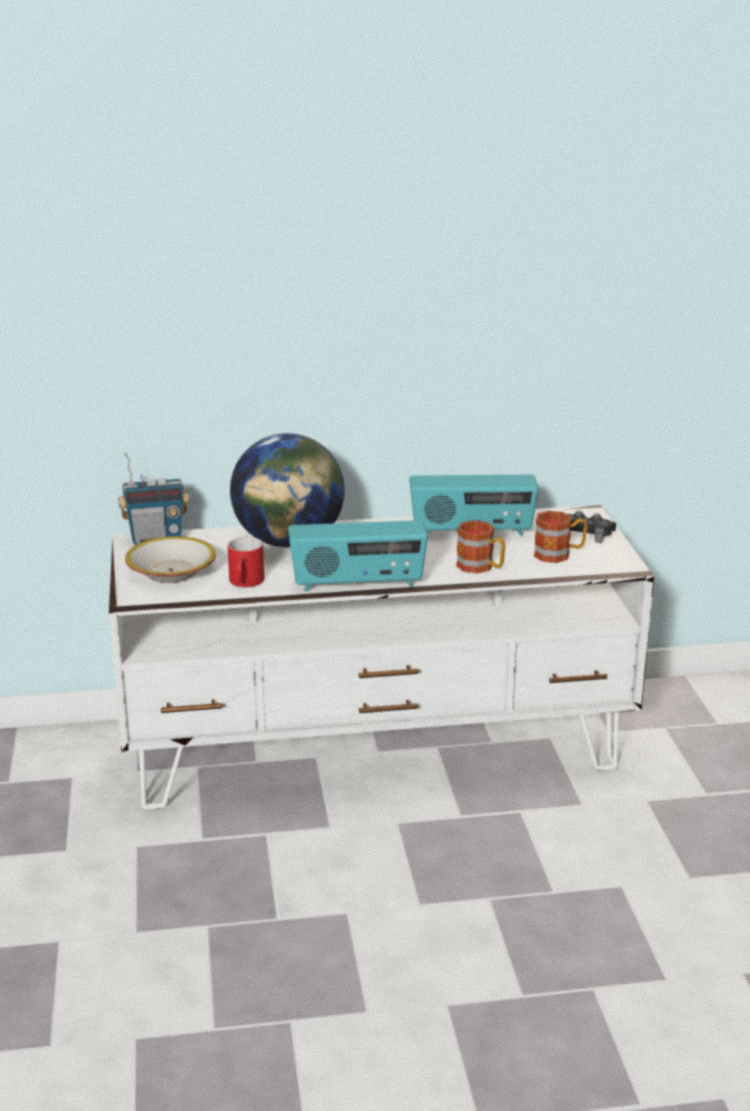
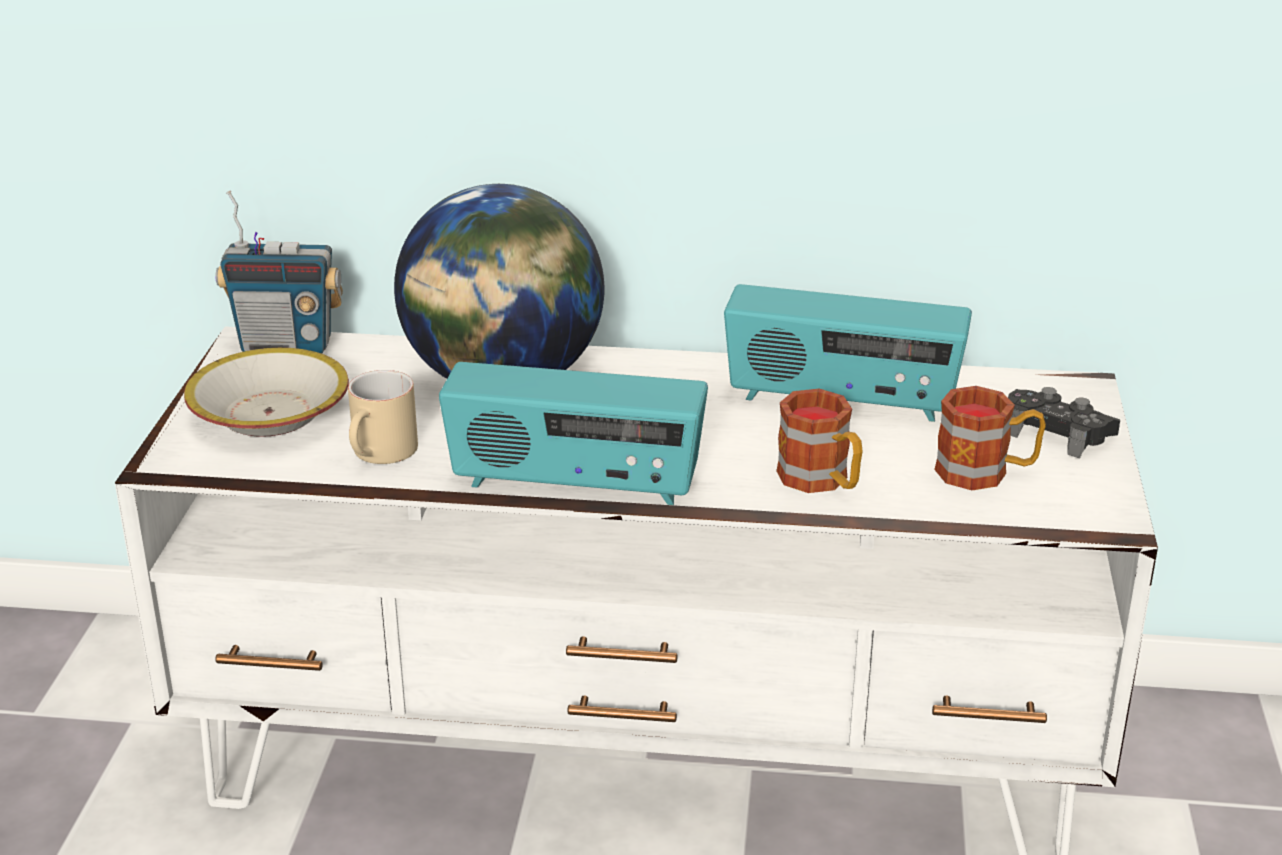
camera: 15 degrees right, 5 degrees up
red mug [228,537,264,587] -> beige mug [348,370,418,464]

